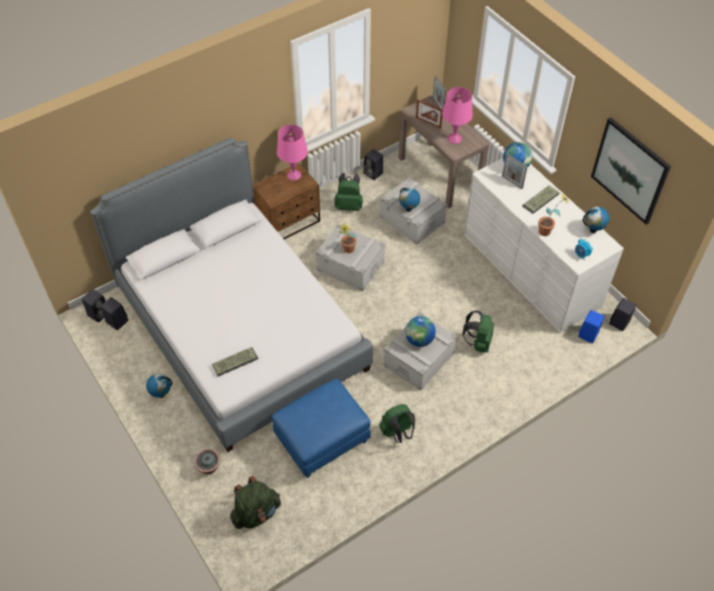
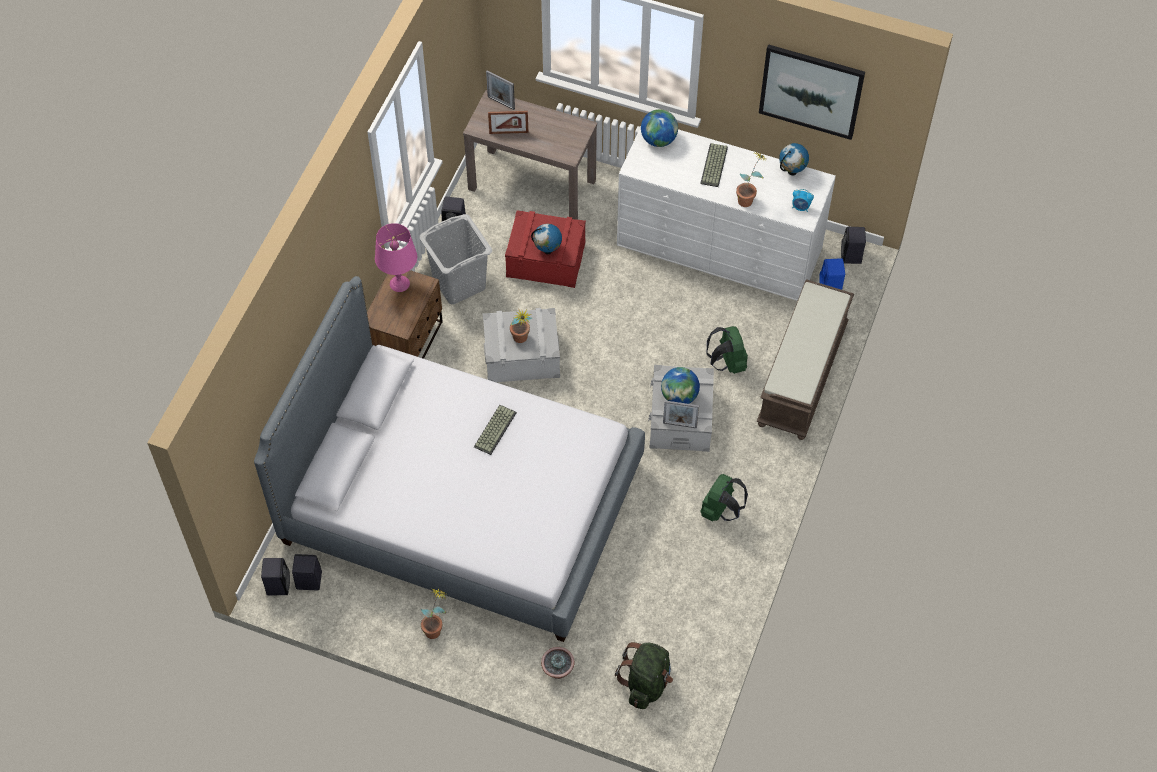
camera: 35 degrees left, 5 degrees up
globe [146,373,172,398] -> potted plant [421,588,447,639]
keyboard [212,347,259,376] -> keyboard moved to [474,405,517,455]
blue ottoman [272,378,371,478] -> none
green backpack [334,173,363,211] -> grey laundry basket [419,214,492,304]
grey storage box [380,177,447,245] -> red storage box [505,210,586,288]
pink table lamp [442,87,473,144] -> none
picture frame [502,153,528,189] -> picture frame moved to [663,400,699,428]
none -> brown bench [756,279,854,440]

